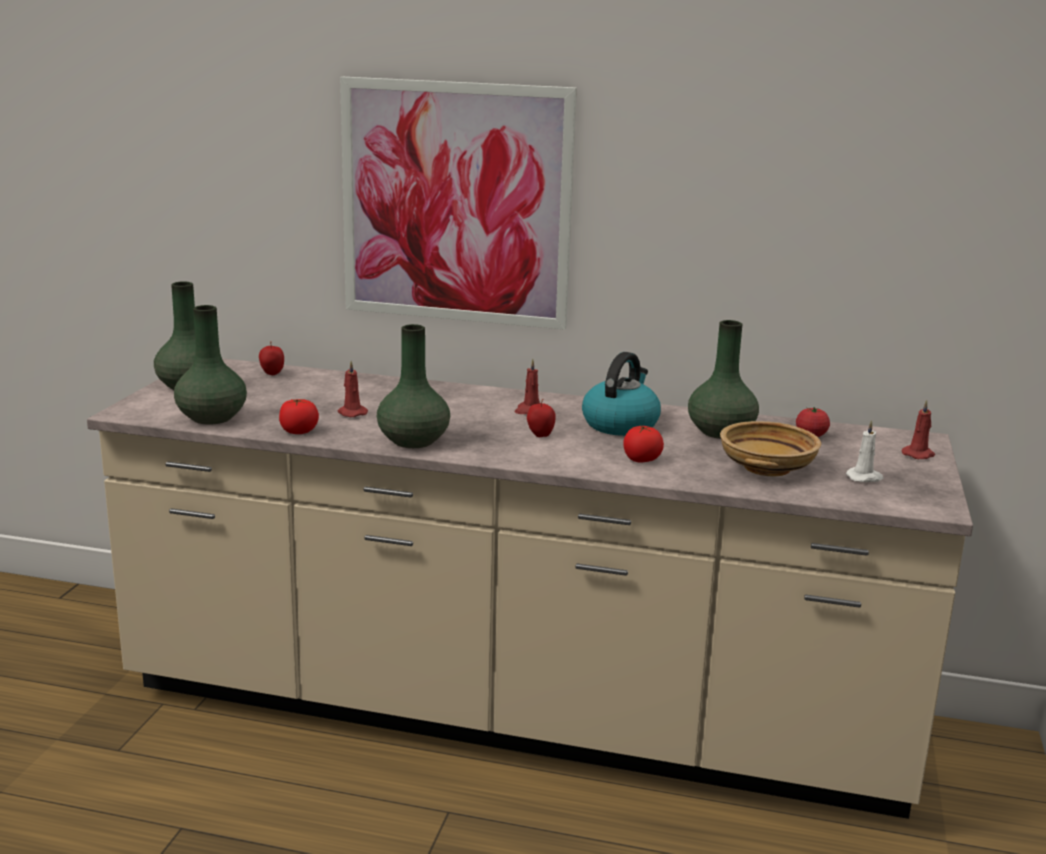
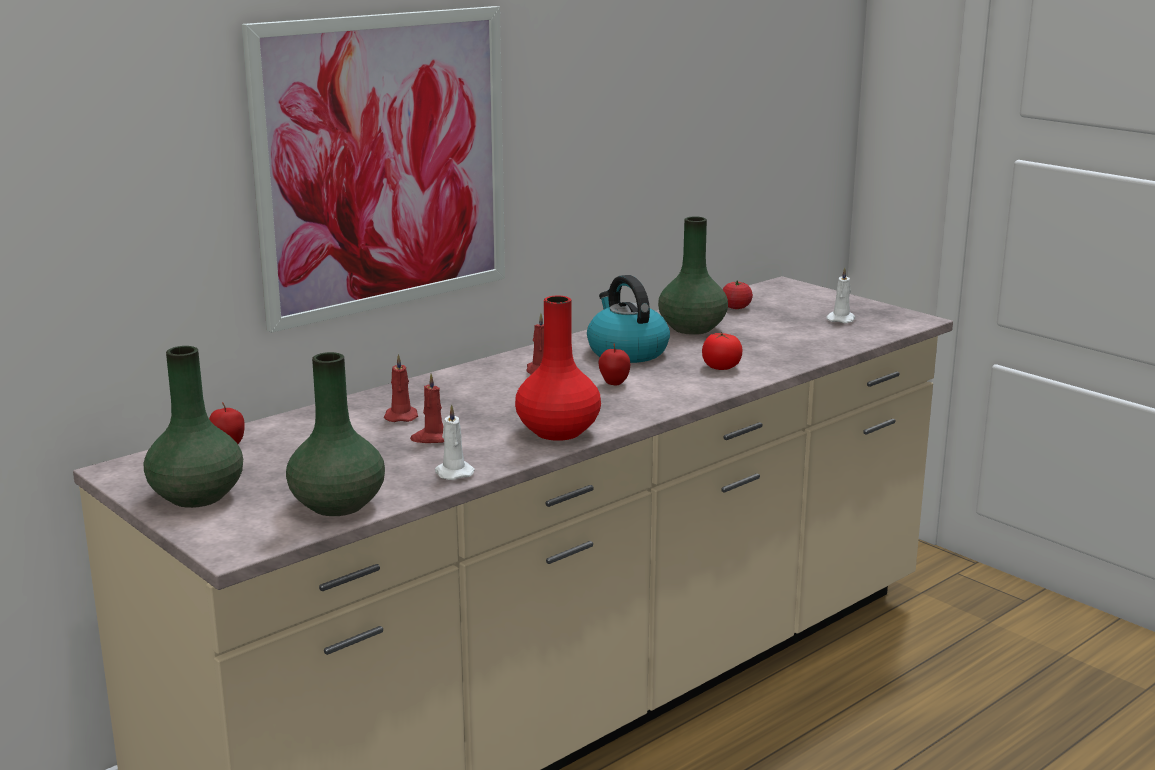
camera: 55 degrees left, 0 degrees up
tomato [279,399,319,434] -> white candle [435,404,475,480]
green vase [377,324,450,448] -> red vase [515,296,601,441]
beige bowl [720,421,821,476] -> none
red candle [901,400,935,459] -> red candle moved to [384,354,418,422]

